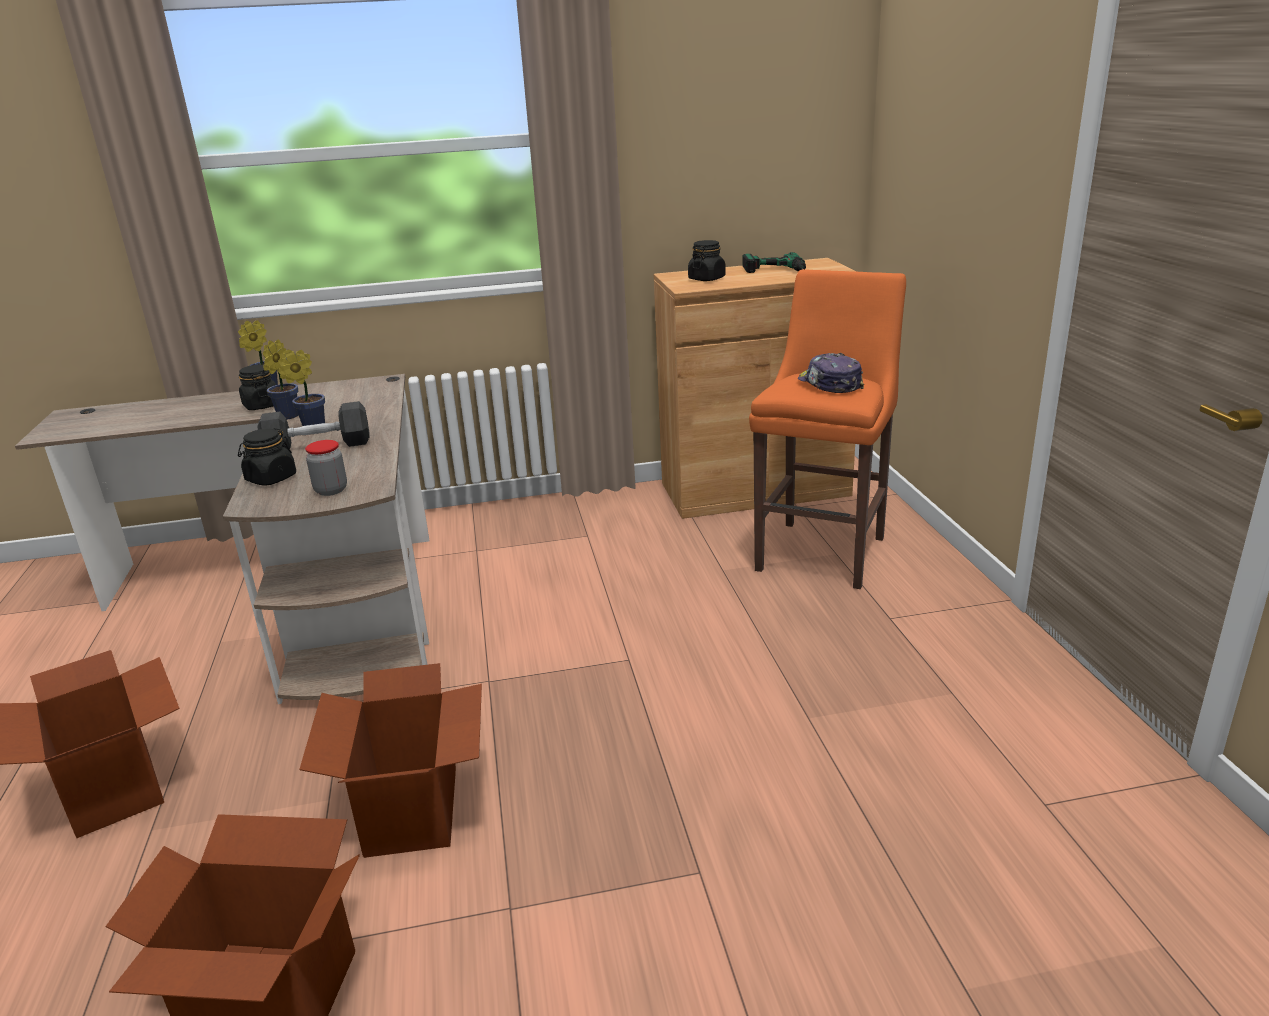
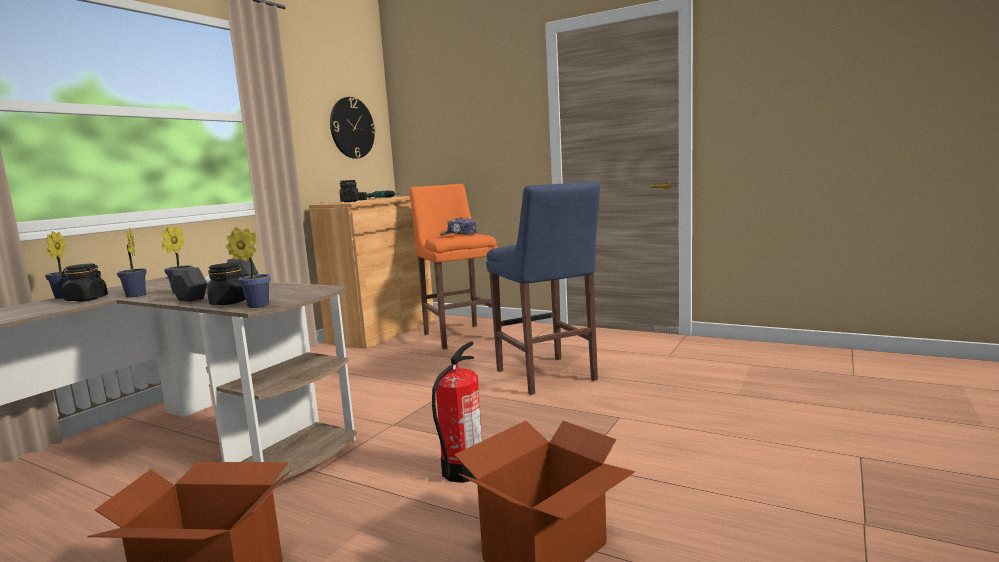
camera: 50 degrees left, 15 degrees down
cardboard box [299,663,482,858] -> fire extinguisher [432,342,482,483]
jar [305,440,347,496] -> none
none -> potted plant [226,227,270,308]
none -> wall clock [330,97,376,159]
none -> blue stool [486,181,600,395]

